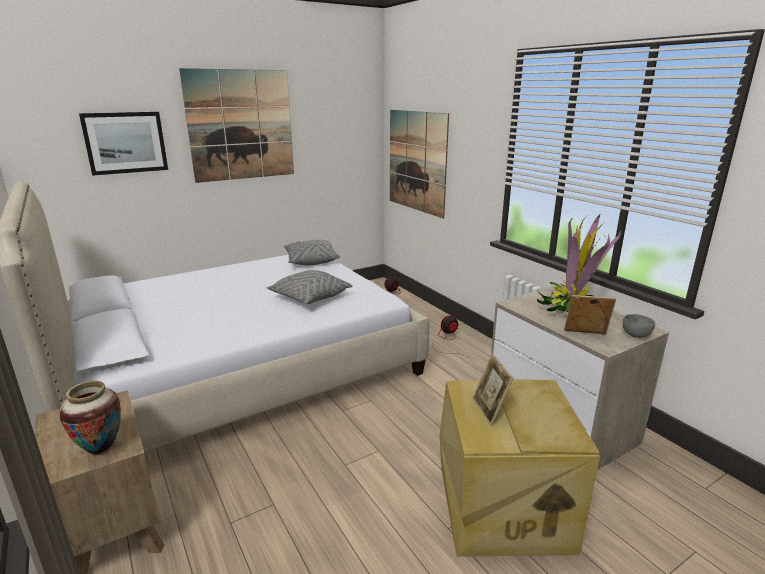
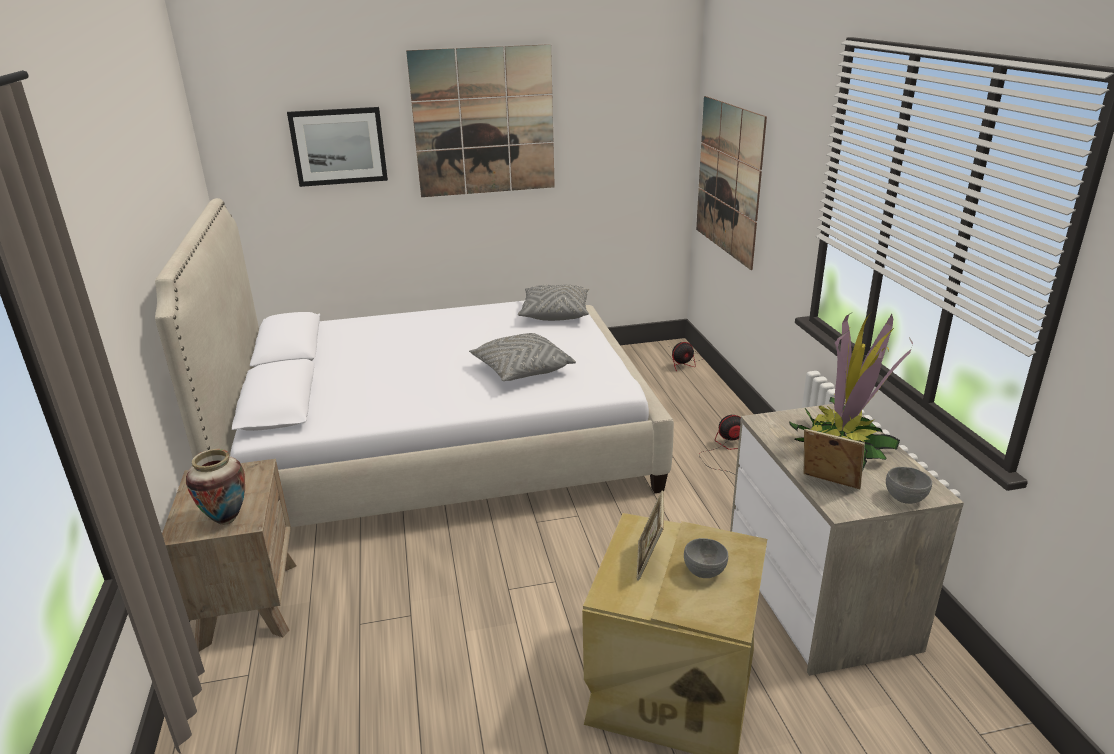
camera: 20 degrees right, 5 degrees up
none -> grey bowl [684,538,728,578]

